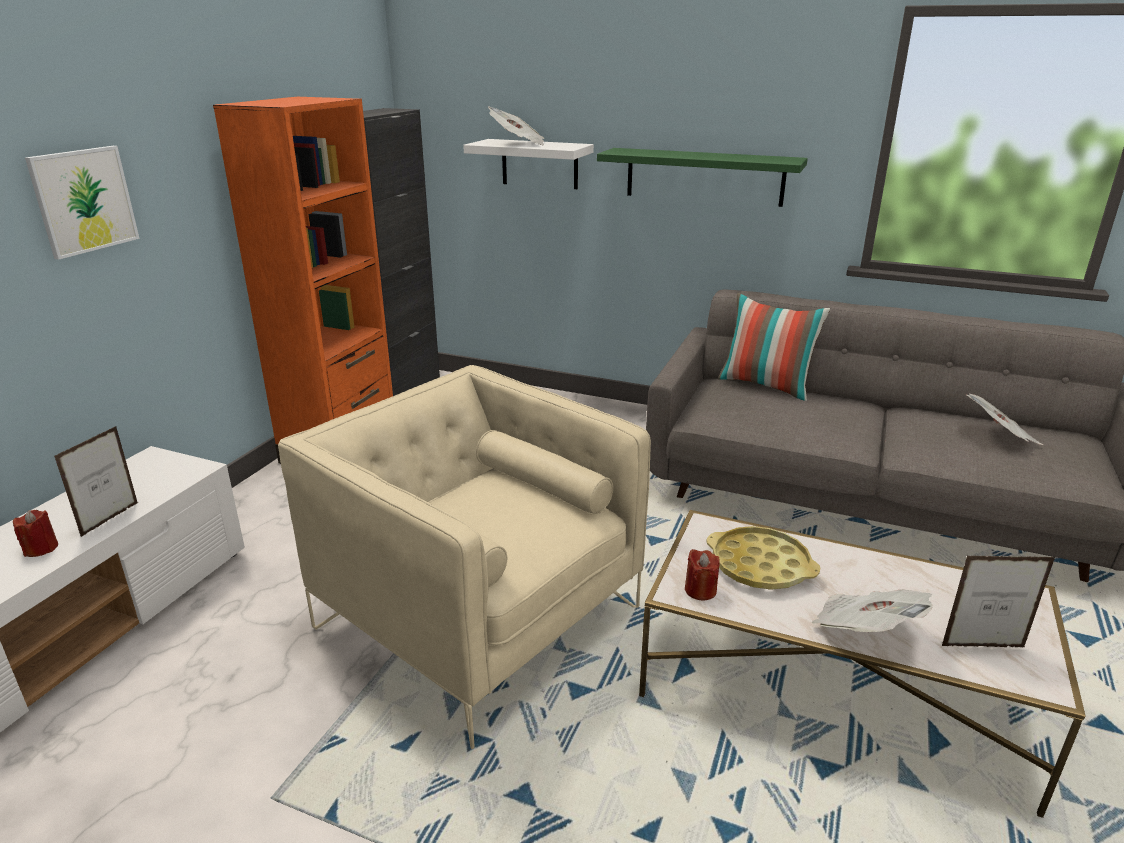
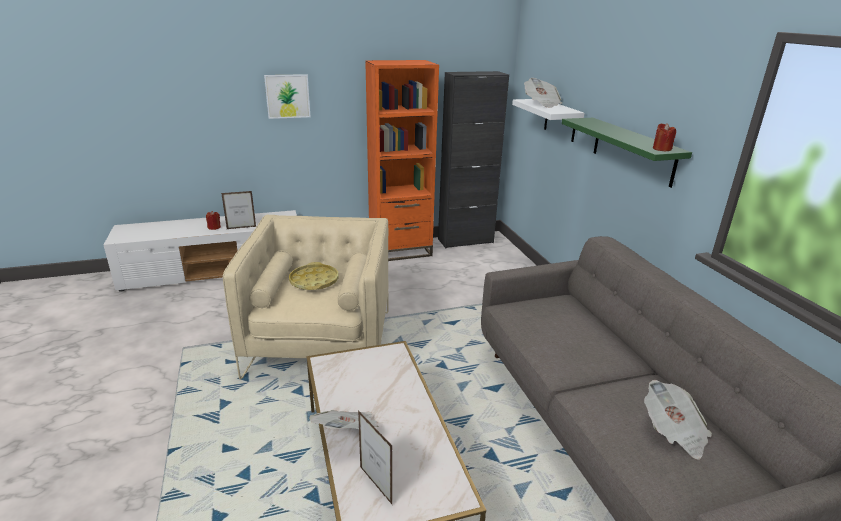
camera: 50 degrees right, 0 degrees up
red candle [685,549,720,601] -> red candle moved to [653,123,676,151]
yellow tray [706,526,820,590] -> yellow tray moved to [289,262,338,290]
pillow [718,293,830,401] -> none

